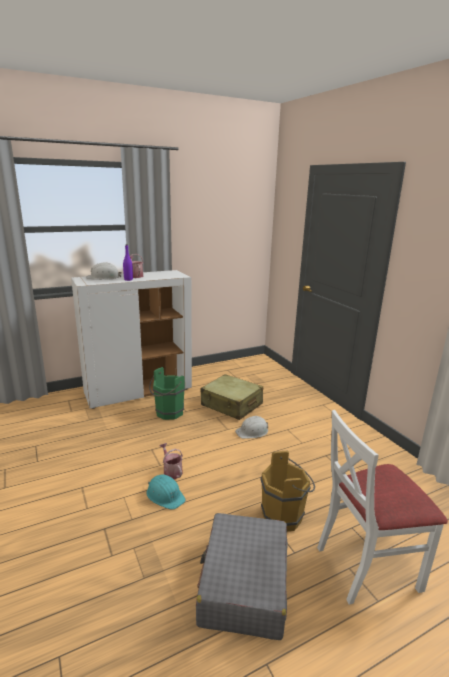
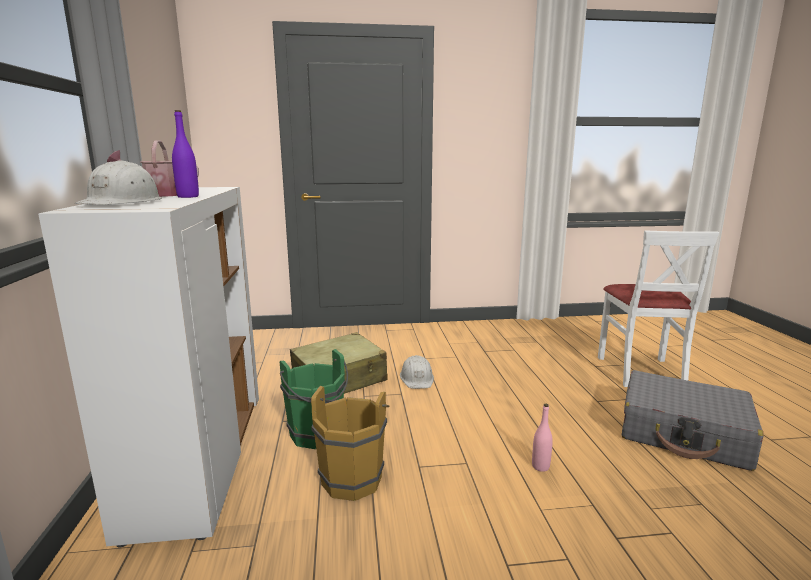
camera: 70 degrees left, 5 degrees down
turquoise hard hat [147,475,186,510] -> pink bottle [532,404,553,472]
watering can [159,443,183,480] -> none
brown bucket [260,451,315,531] -> brown bucket moved to [311,386,389,501]

